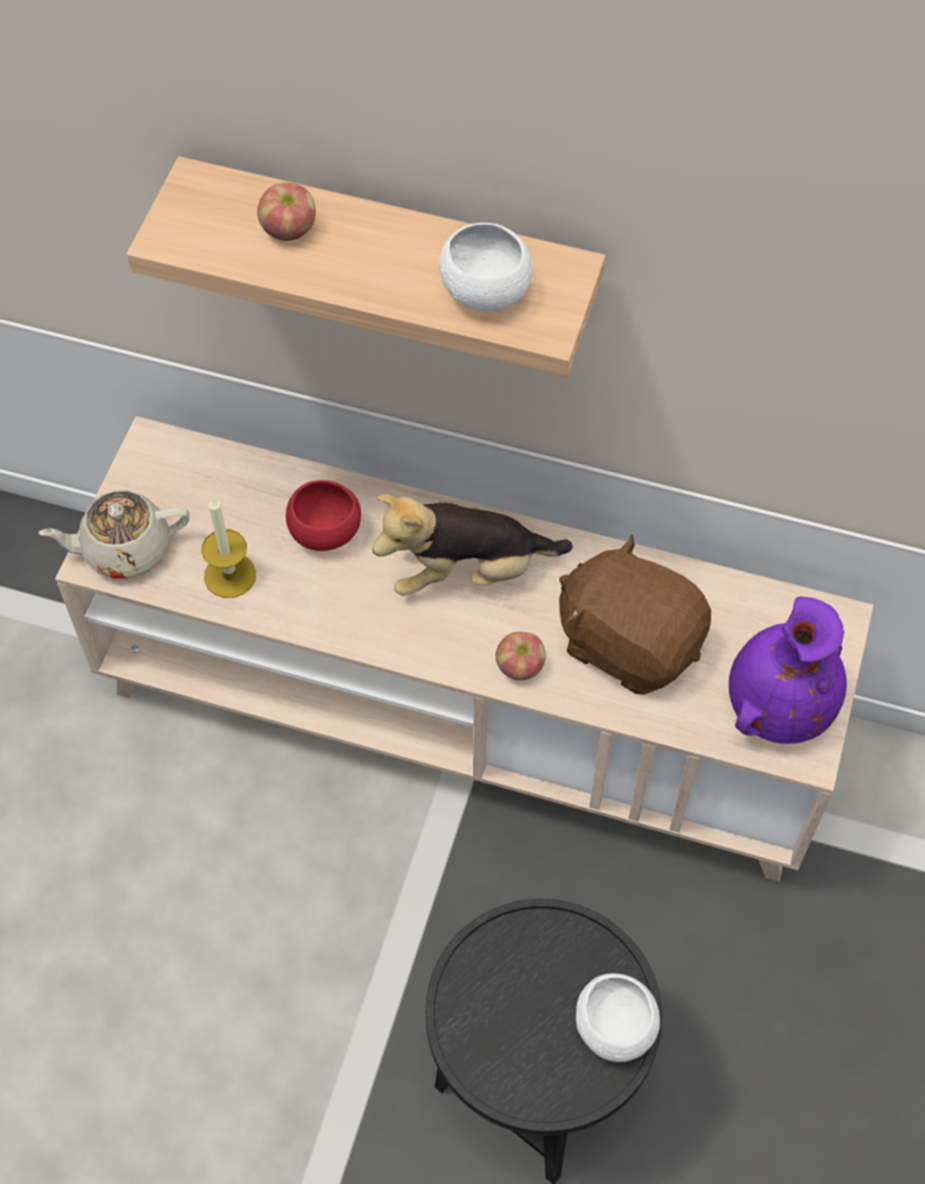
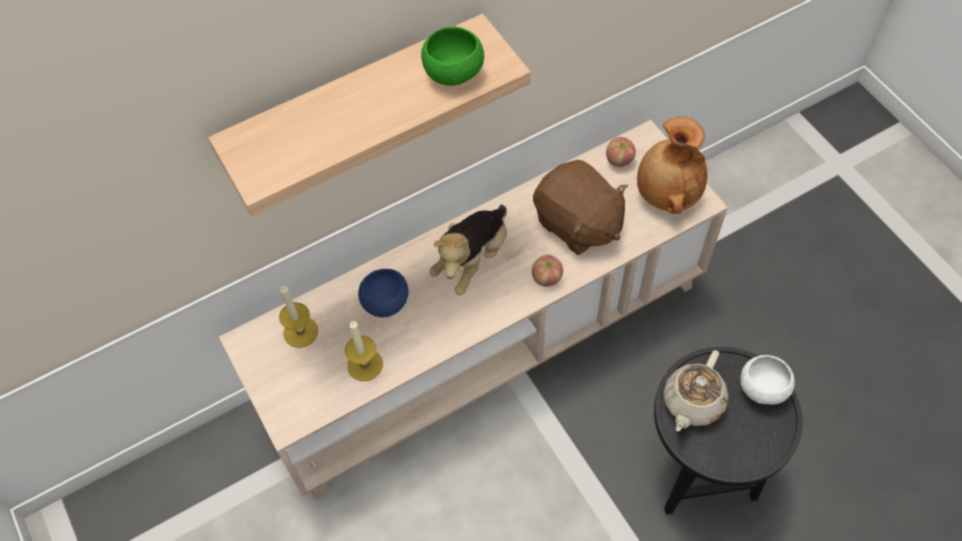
camera: 45 degrees left, 0 degrees up
beige teapot [39,490,190,579] -> beige teapot moved to [663,350,728,431]
apple [257,183,316,241] -> apple moved to [606,137,636,167]
red bowl [286,480,361,551] -> blue bowl [358,269,408,317]
white bowl [439,223,533,312] -> green bowl [421,27,484,85]
brown plush toy [559,534,711,695] -> brown plush toy turned 120 degrees counterclockwise [533,160,628,255]
purple vase [729,596,847,744] -> brown vase [637,116,707,214]
none -> candle [279,285,318,348]

